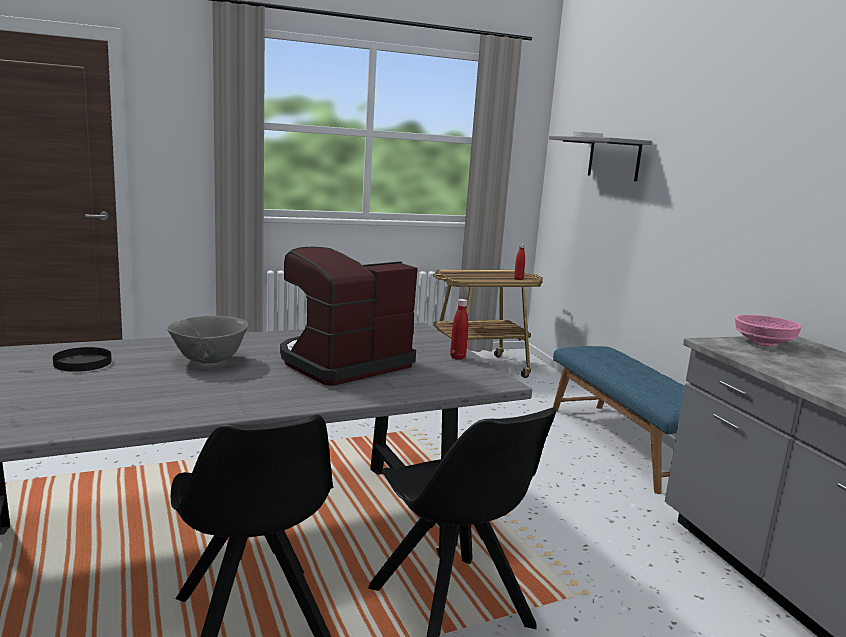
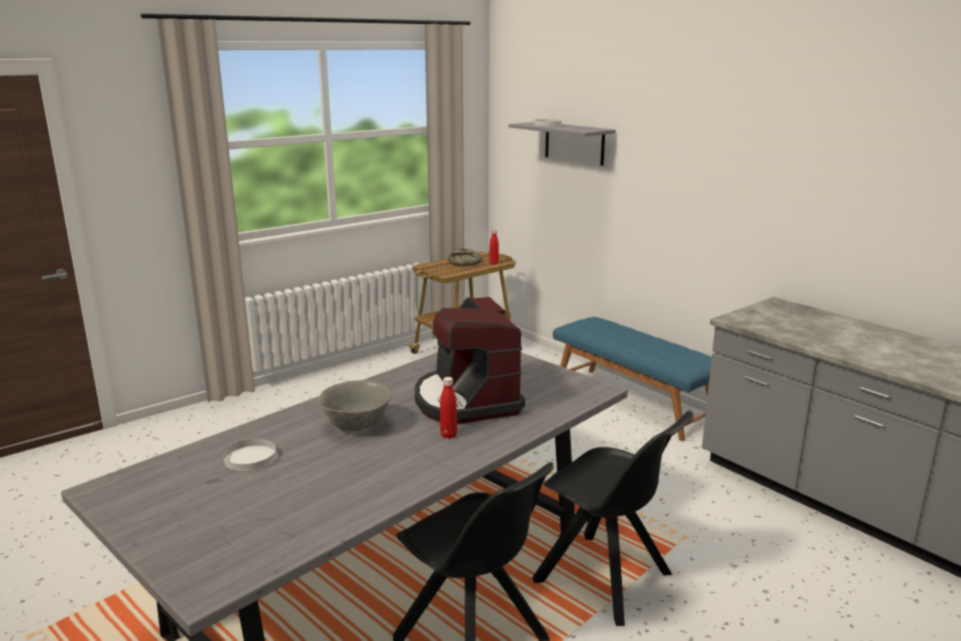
camera: 20 degrees left, 5 degrees up
black plate [53,347,112,372] -> white plate [223,439,277,471]
coffee machine [280,247,418,386] -> coffee machine turned 45 degrees counterclockwise [415,297,525,424]
red bottle [450,299,468,360] -> red bottle moved to [440,377,457,439]
pink bowl [735,315,802,347] -> none
none -> bread [448,248,481,266]

